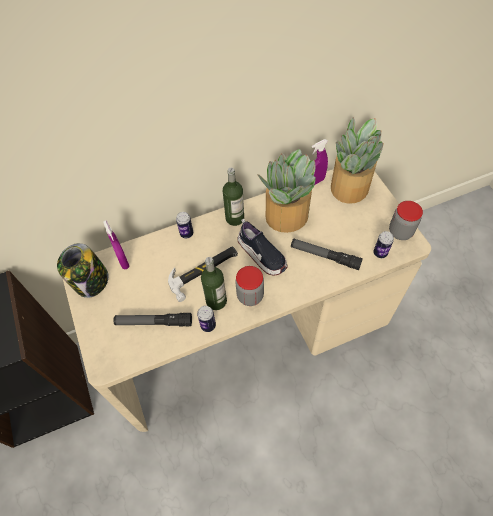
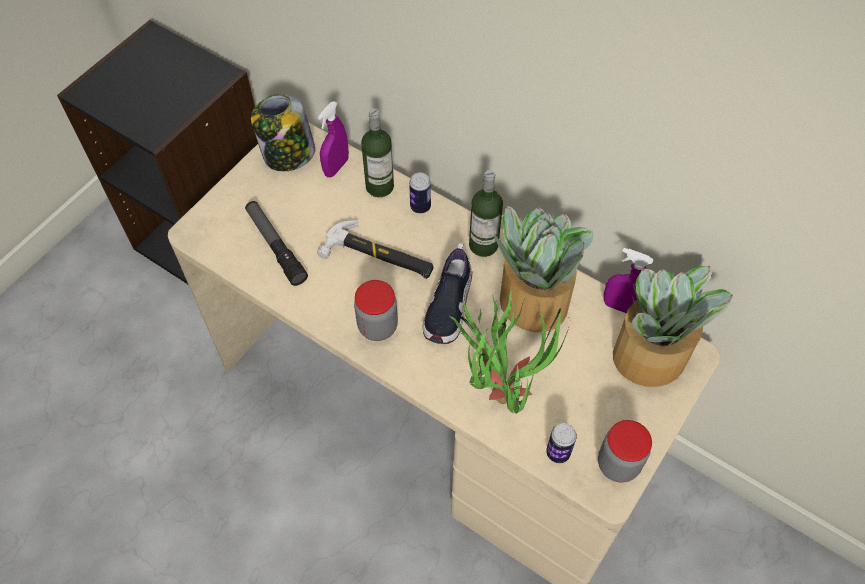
camera: 55 degrees right, 0 degrees up
can [197,306,216,332] -> none
bottle [201,257,227,310] -> bottle moved to [361,109,394,197]
flashlight [291,239,363,270] -> potted plant [449,290,569,414]

